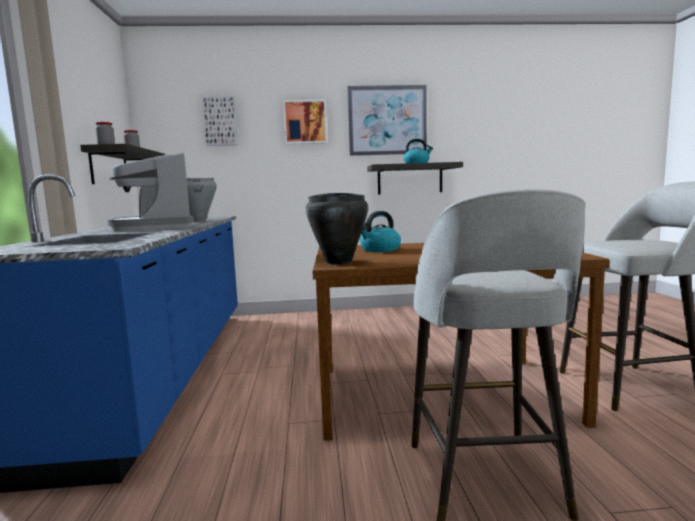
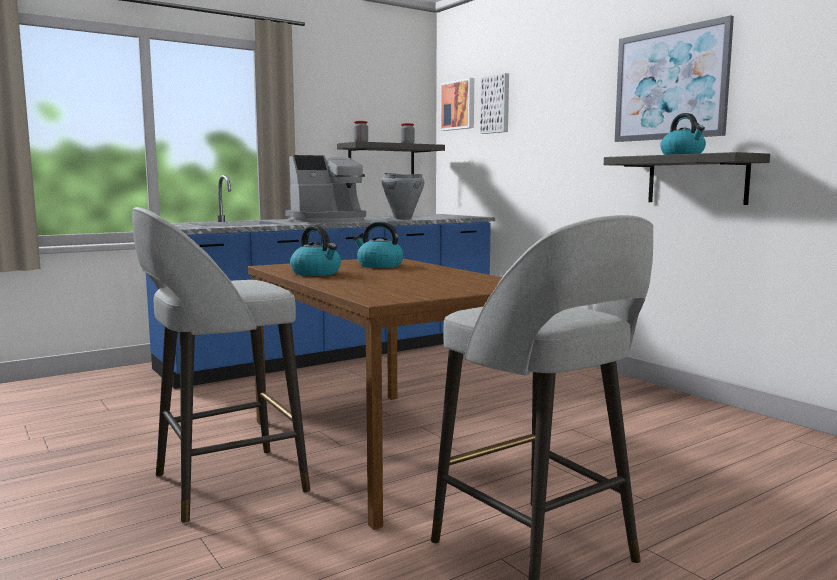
camera: 60 degrees right, 0 degrees up
coffee machine [107,153,194,231] -> coffee machine turned 150 degrees counterclockwise [285,155,366,222]
picture [283,99,328,144] -> picture moved to [440,78,474,131]
black cooking pot [305,193,368,265] -> none
none -> kettle [290,225,341,276]

